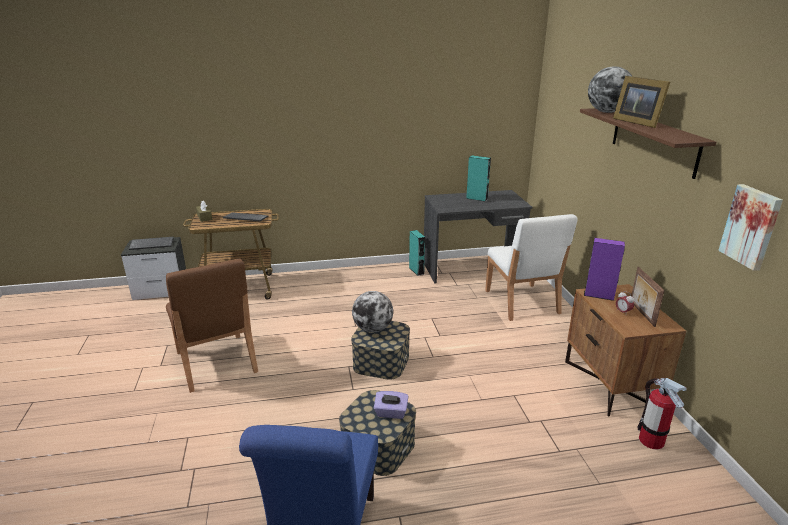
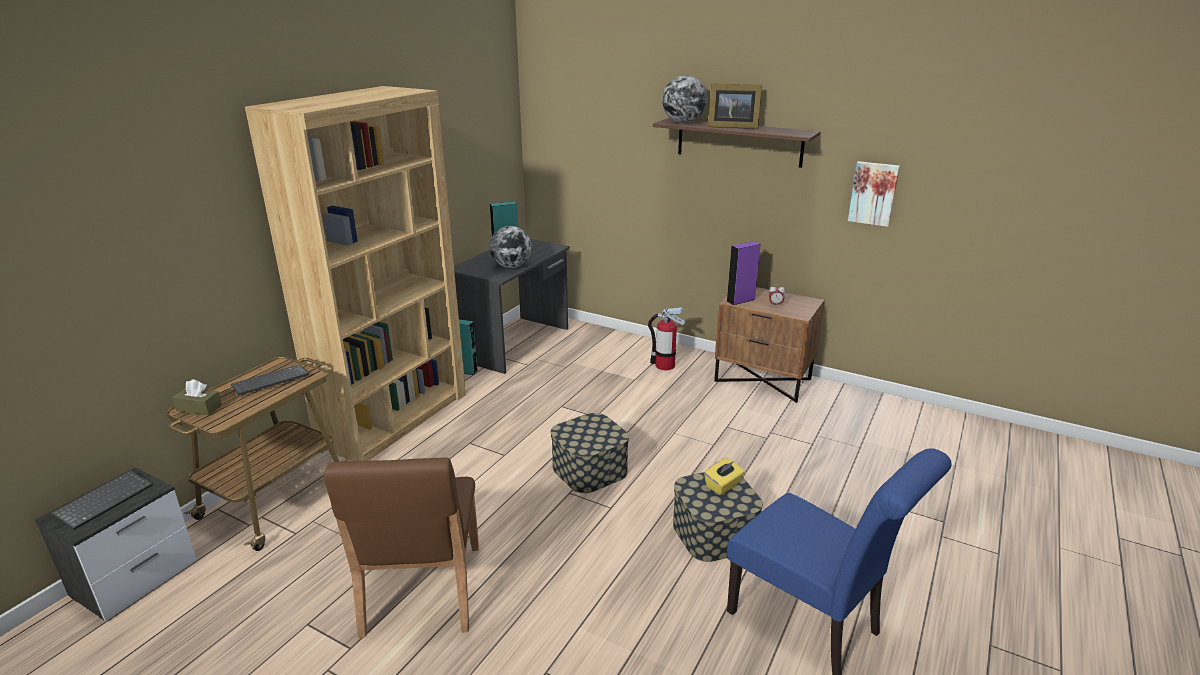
camera: 50 degrees left, 0 degrees up
brown chair [166,258,258,393] -> brown chair turned 75 degrees clockwise [324,458,479,638]
globe [352,291,393,332] -> globe moved to [490,226,532,268]
purple tissue box [374,391,409,419] -> yellow tissue box [704,458,745,495]
white chair [485,214,577,321] -> none
picture frame [631,267,665,327] -> none
fire extinguisher [637,378,686,450] -> fire extinguisher moved to [648,307,685,370]
none -> brown bookcase [245,86,466,461]

